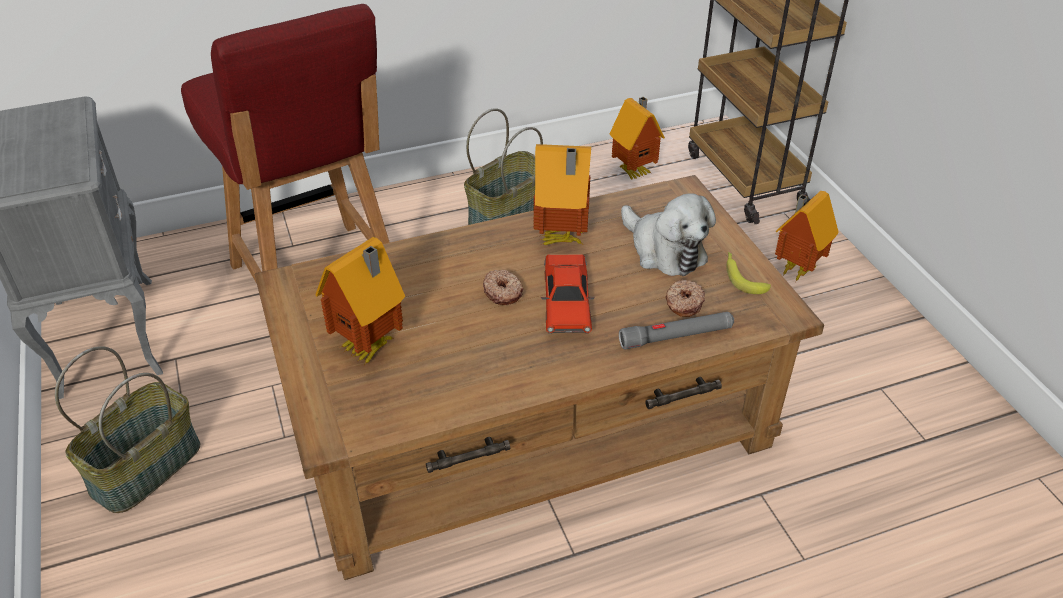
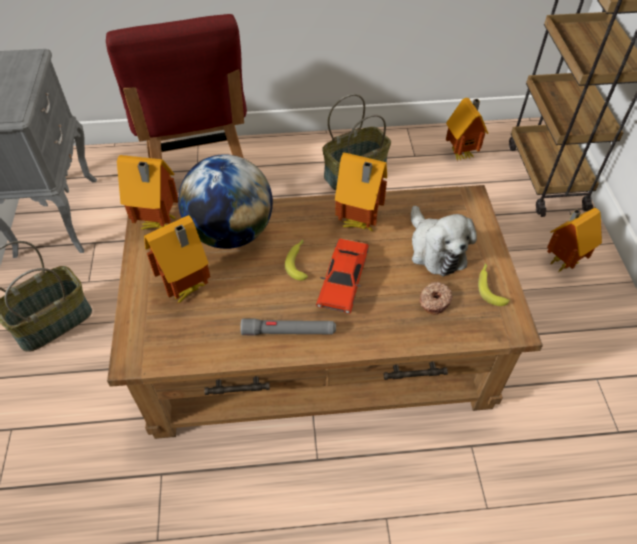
camera: 15 degrees right, 10 degrees up
donut [483,270,524,305] -> banana [285,239,308,281]
grey flashlight [619,312,734,350] -> grey flashlight moved to [240,318,336,335]
none -> toy house [117,155,178,229]
none -> globe [178,154,273,249]

